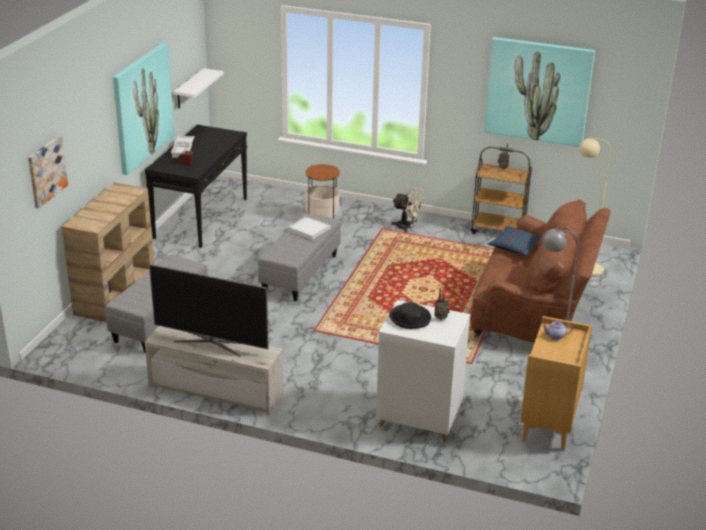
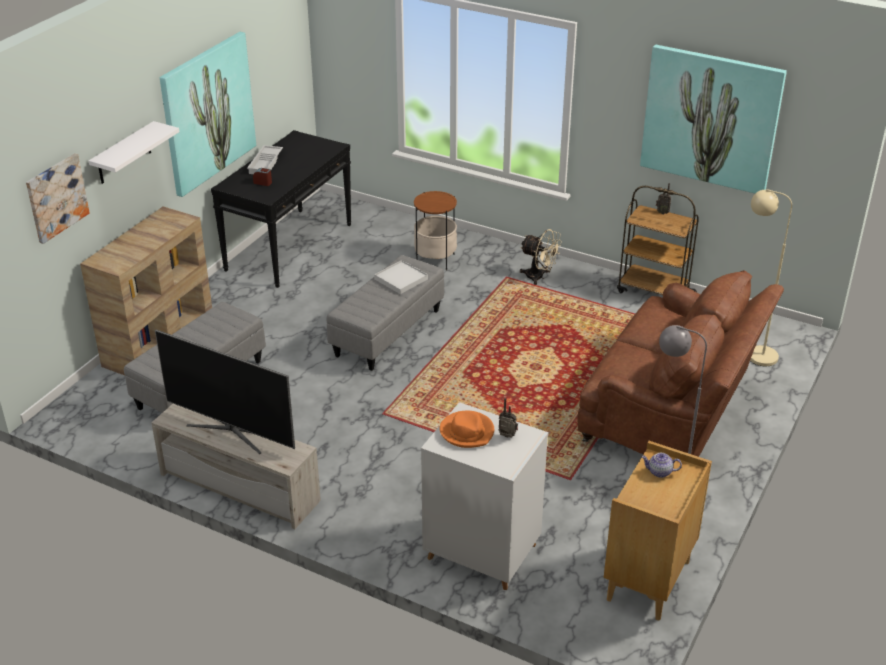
camera: 10 degrees right, 5 degrees up
white shelf [174,68,224,108] -> white shelf moved to [89,121,179,184]
black hat [389,302,431,329] -> orange hat [439,411,494,448]
blue pillow [488,226,541,256] -> none

